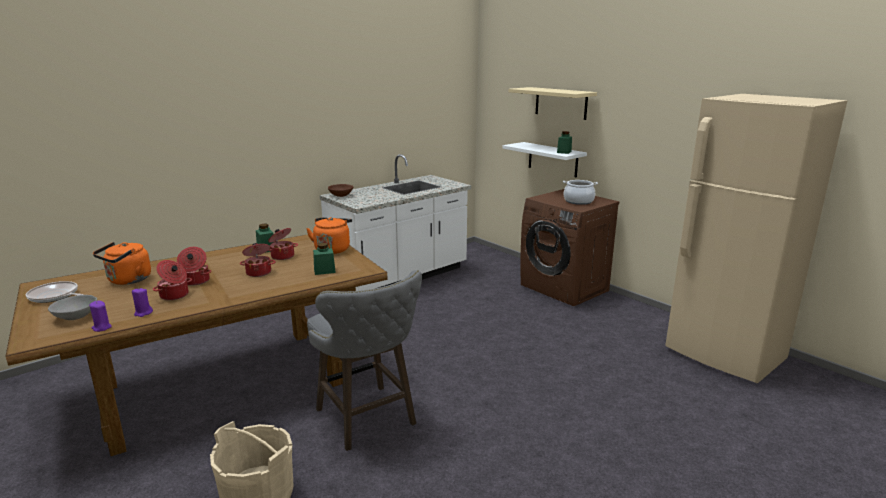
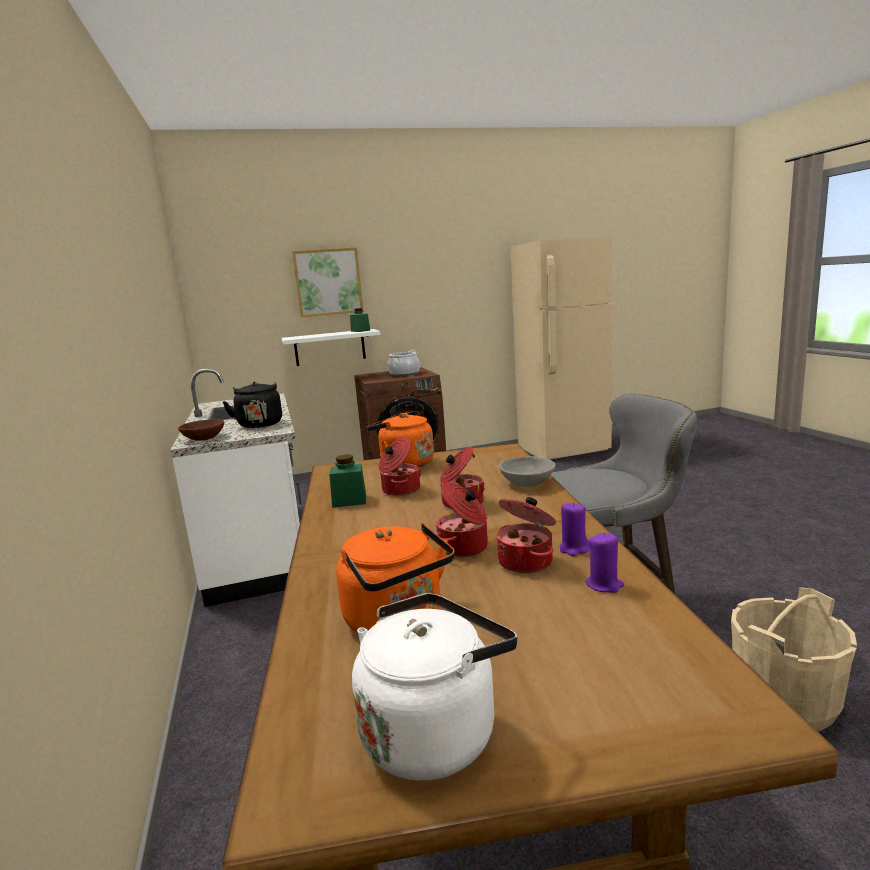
camera: 65 degrees left, 5 degrees down
frying pan [26,281,84,303] -> white kettle [352,593,517,781]
grey bowl [48,295,97,320] -> grey bowl moved to [499,456,556,487]
purple candle [89,301,112,332] -> purple candle moved to [560,502,590,556]
green jar [313,243,336,275] -> none
beige shelf [509,87,597,120] -> picture [292,247,364,317]
none -> black kettle [222,382,282,428]

